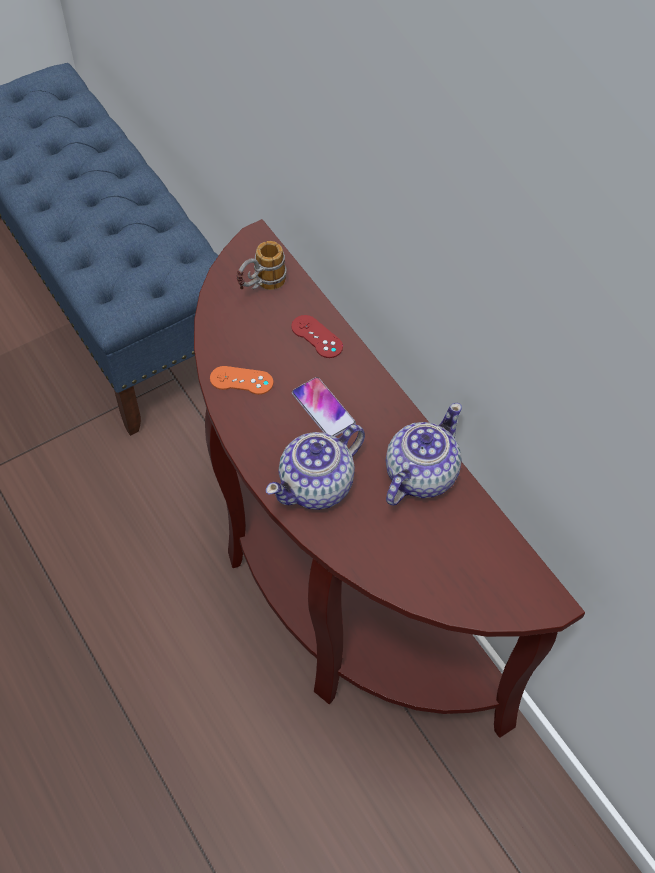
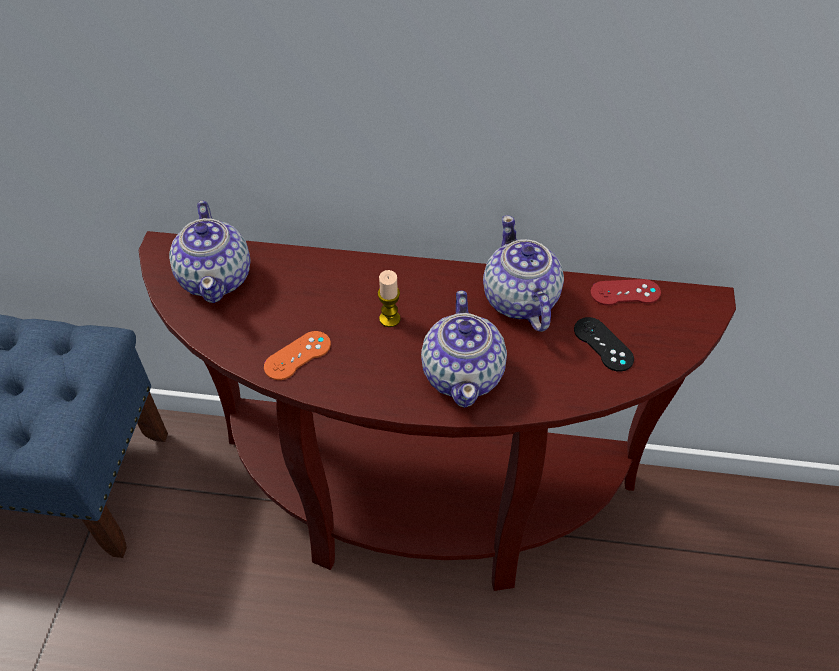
camera: 50 degrees left, 5 degrees down
mug [236,241,287,290] -> teapot [169,201,251,303]
red game controller [291,315,343,358] -> red game controller moved to [591,279,661,306]
phone [292,377,356,437] -> candle [378,270,401,327]
none -> black game controller [574,317,634,372]

